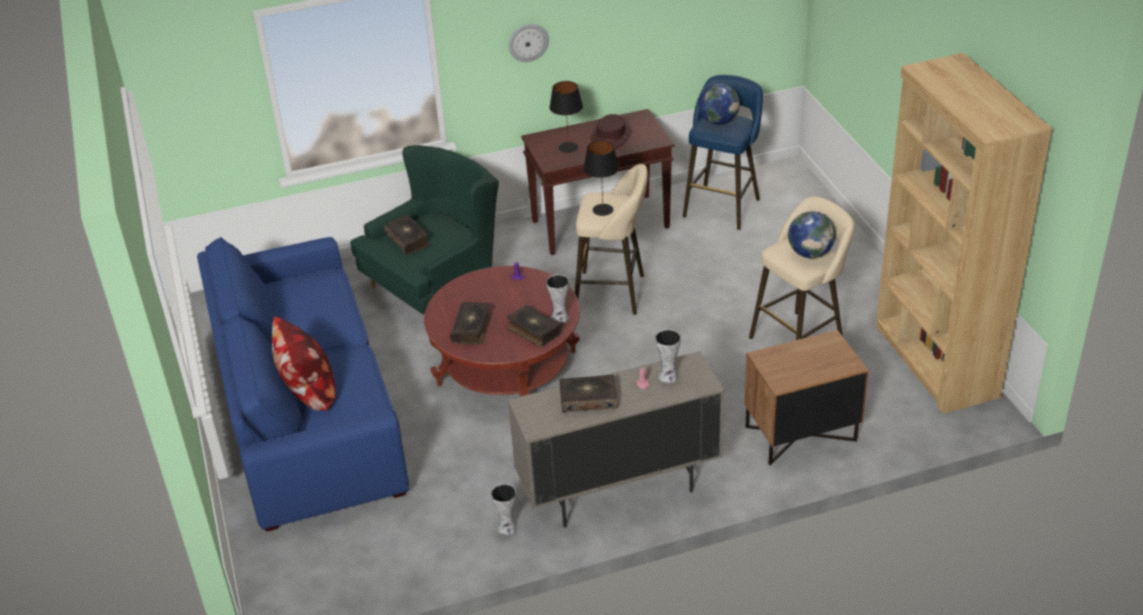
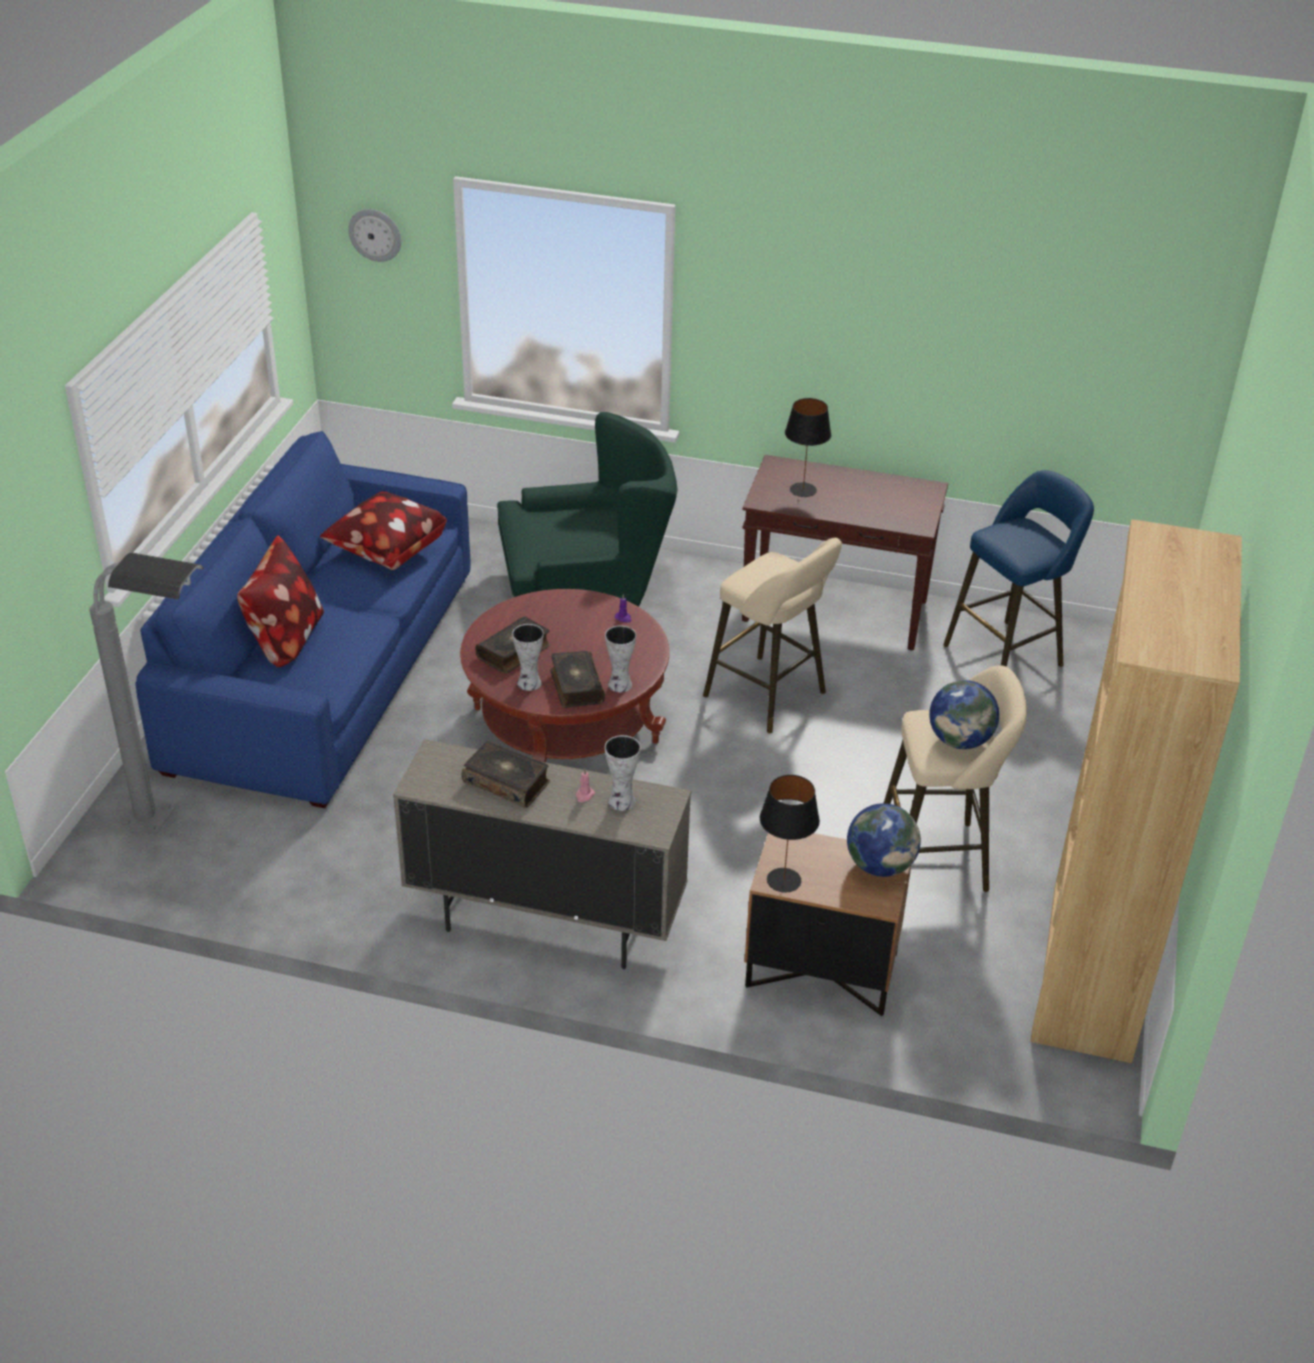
camera: 30 degrees right, 0 degrees up
book [384,214,430,255] -> none
vase [491,484,517,535] -> vase moved to [512,624,544,691]
wall clock [509,24,549,62] -> wall clock moved to [348,209,401,262]
black table lamp [583,141,619,216] -> black table lamp moved to [760,775,820,893]
brown hat [591,114,632,150] -> none
globe [699,83,740,125] -> globe moved to [847,803,921,877]
none -> grey floor lamp [89,552,204,835]
none -> pillow [320,491,447,570]

